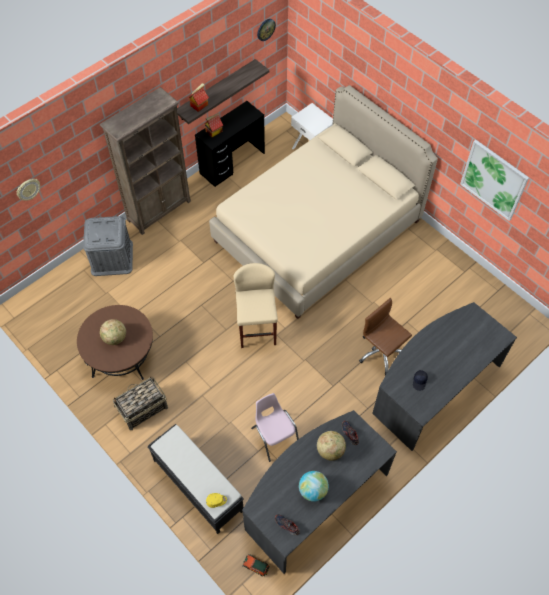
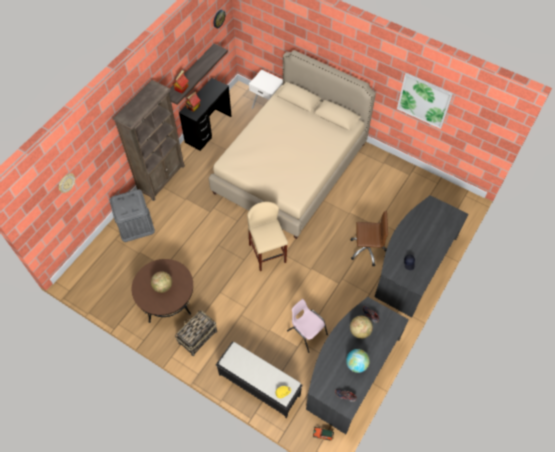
camera: 15 degrees left, 0 degrees up
brown office chair [359,298,412,375] -> brown office chair turned 150 degrees clockwise [350,210,388,266]

